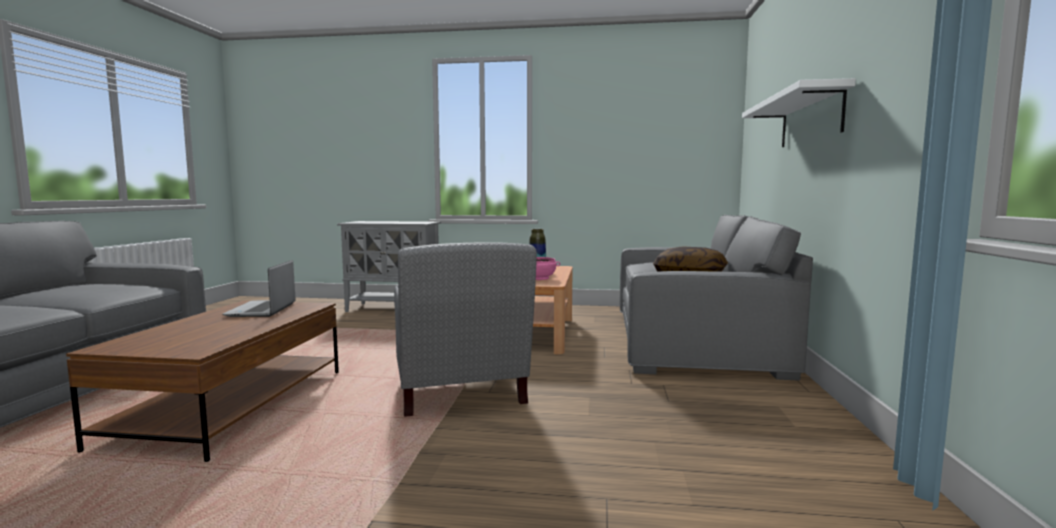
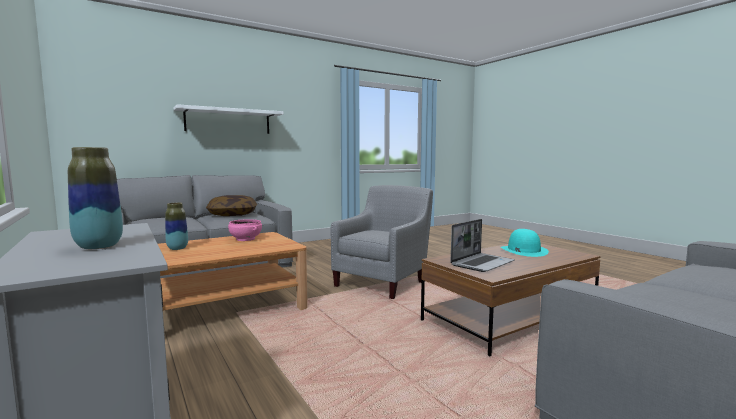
camera: 130 degrees left, 0 degrees up
none -> vase [68,147,123,249]
none -> turquoise hat [501,229,549,257]

